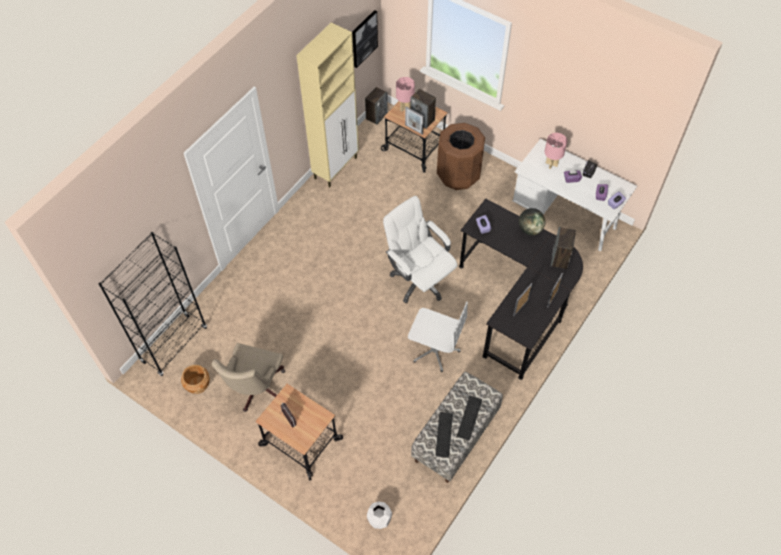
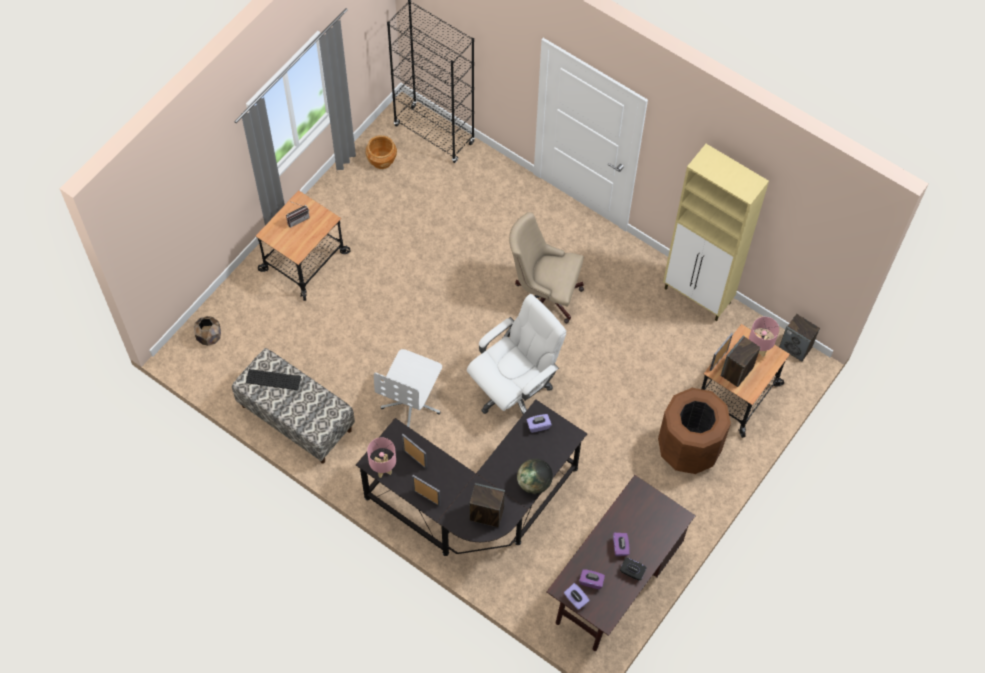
camera: 90 degrees right, 5 degrees up
beige office chair [212,343,285,412] -> beige office chair moved to [509,212,584,323]
picture [352,10,378,68] -> none
white planter [367,502,392,529] -> brown planter [194,316,221,345]
keyboard [457,396,482,441] -> none
white desk [512,139,637,251] -> brown desk [547,475,696,651]
pink table lamp [545,133,567,169] -> pink table lamp moved to [367,438,396,478]

